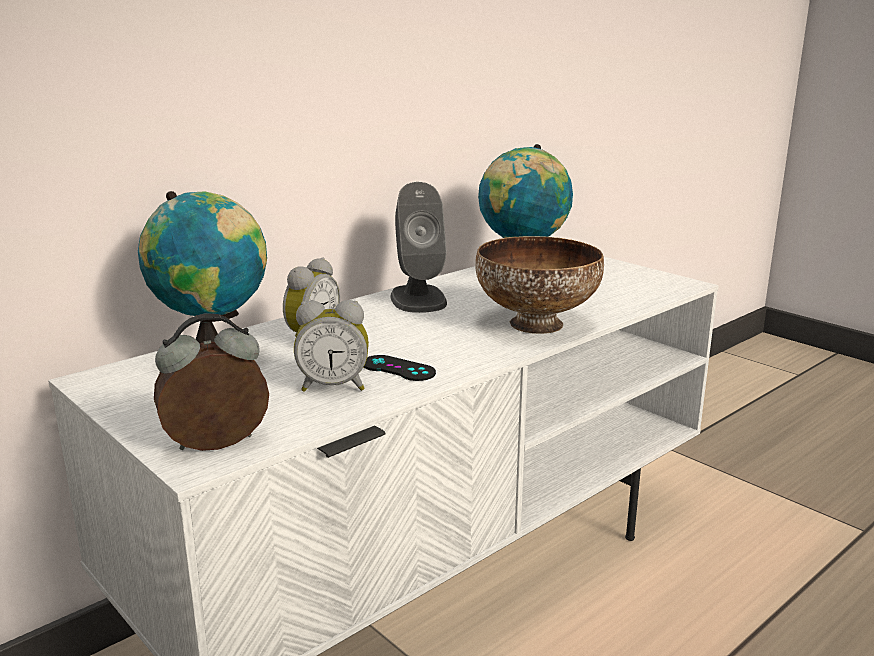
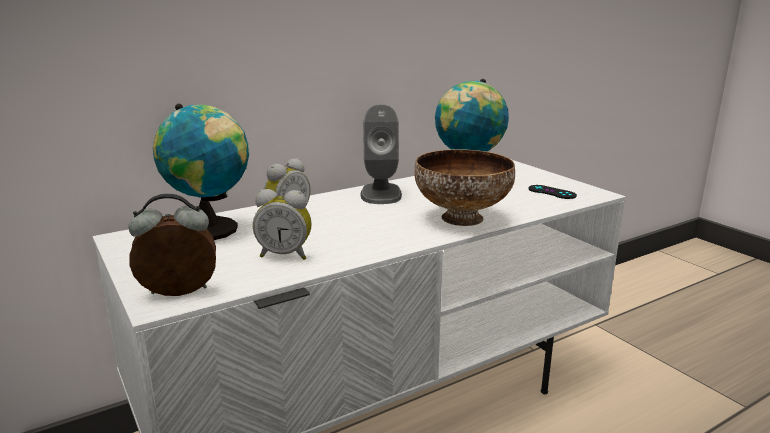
camera: 10 degrees right, 0 degrees up
black game controller [364,355,436,381] -> black game controller moved to [528,185,577,199]

